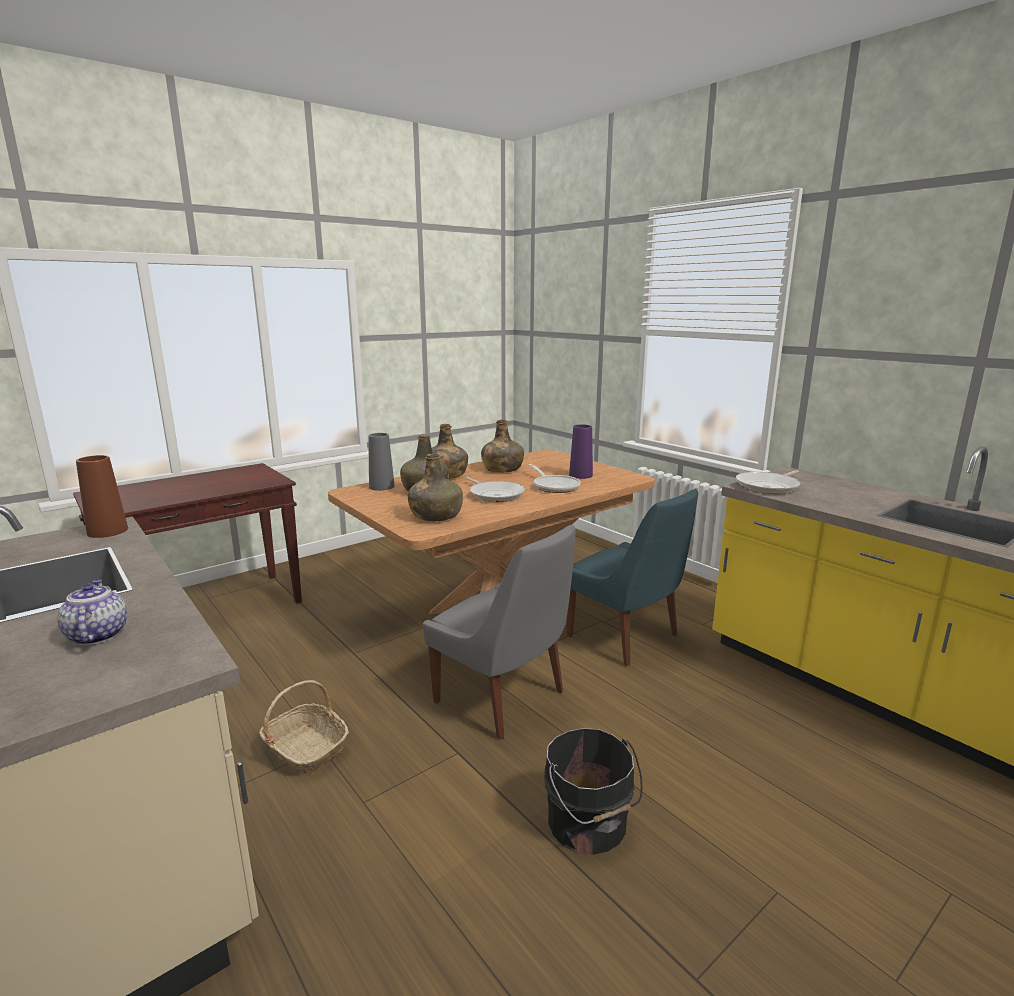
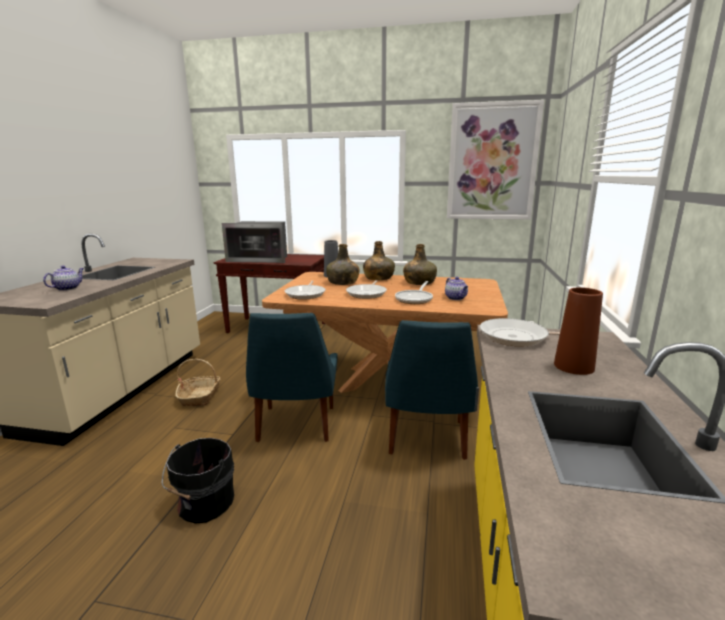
camera: 50 degrees right, 0 degrees up
brown vase [76,455,128,538] -> brown vase moved to [554,287,603,375]
green bottle [408,453,463,521] -> frying pan [285,281,326,300]
grey chair [423,524,576,740] -> blue chair [246,313,338,442]
purple vase [569,424,593,479] -> teapot [445,277,468,300]
none -> microwave [222,221,287,263]
none -> picture [447,100,544,220]

